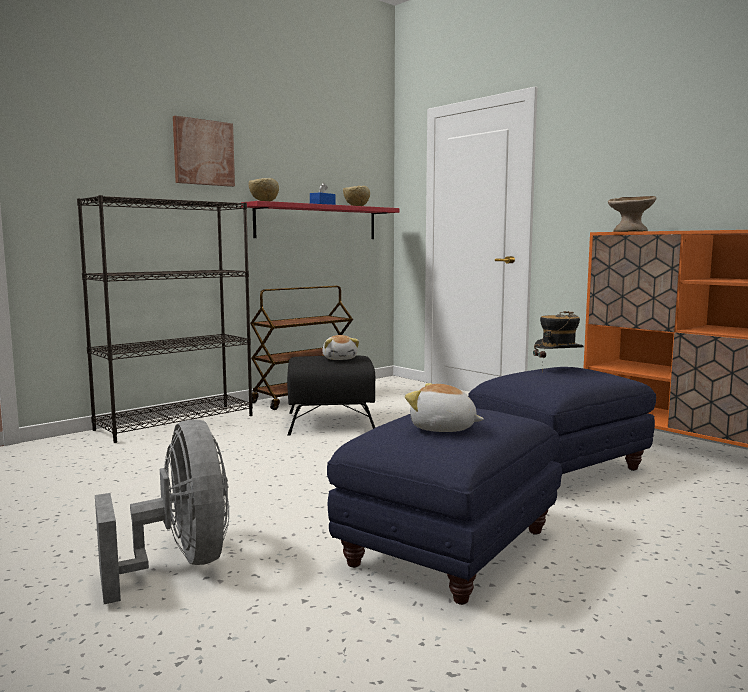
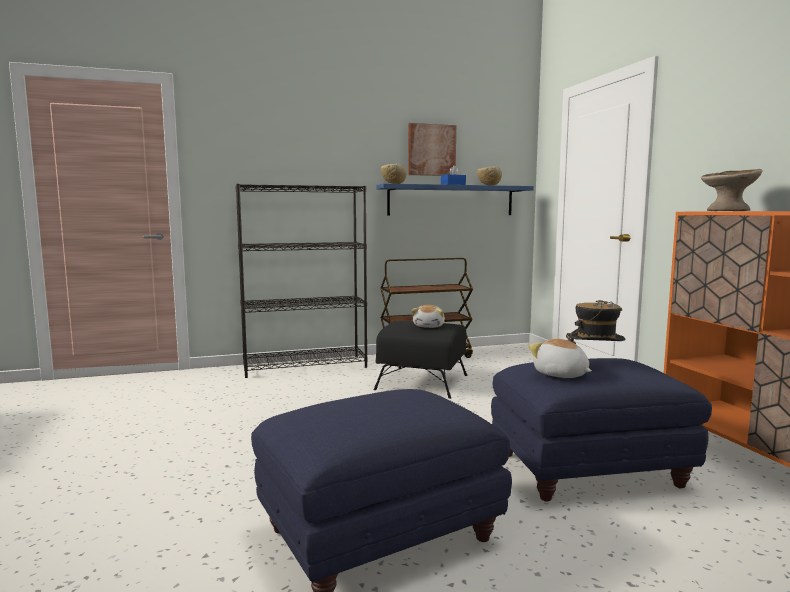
camera: 25 degrees right, 0 degrees up
grey fan [95,419,229,604] -> none
picture [173,116,235,187] -> picture moved to [408,123,456,176]
red shelf [241,201,399,239] -> blue shelf [376,184,534,215]
plush toy [405,383,484,432] -> plush toy moved to [528,338,592,378]

